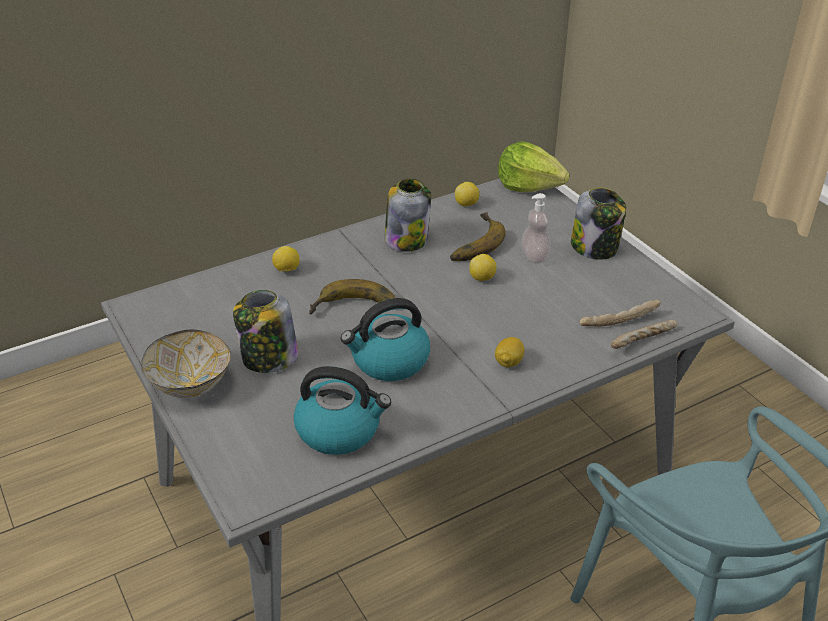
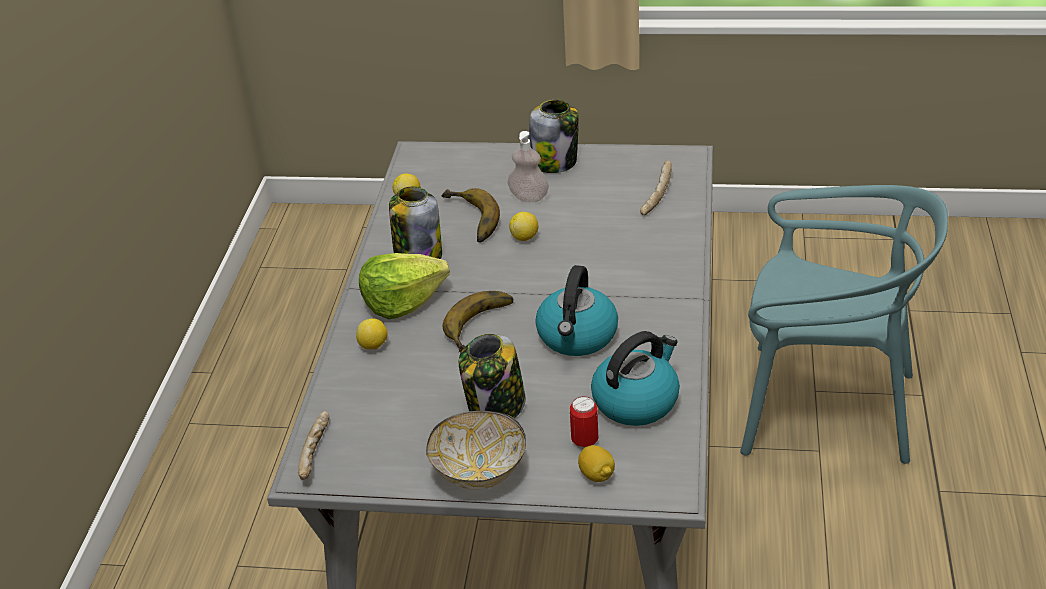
camera: 50 degrees left, 0 degrees up
lemon [495,337,524,367] -> lemon moved to [578,445,615,482]
lettuce [498,141,569,192] -> lettuce moved to [359,253,450,319]
bread [611,320,678,349] -> bread moved to [298,411,329,480]
none -> can [570,396,598,449]

